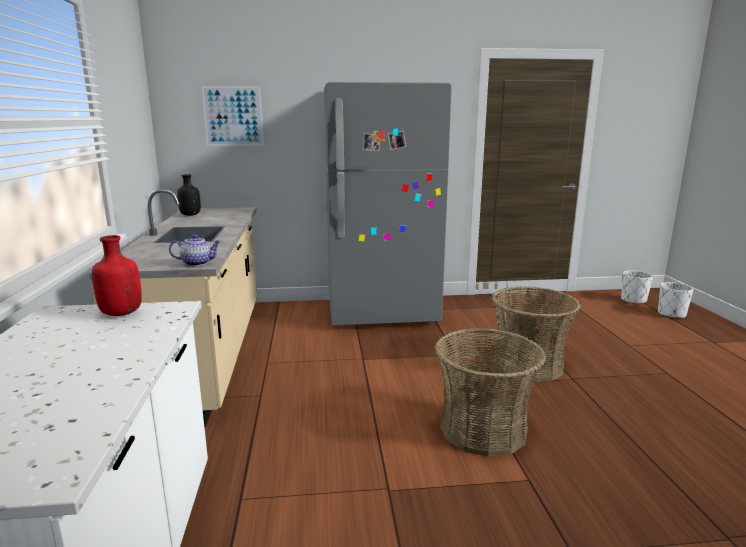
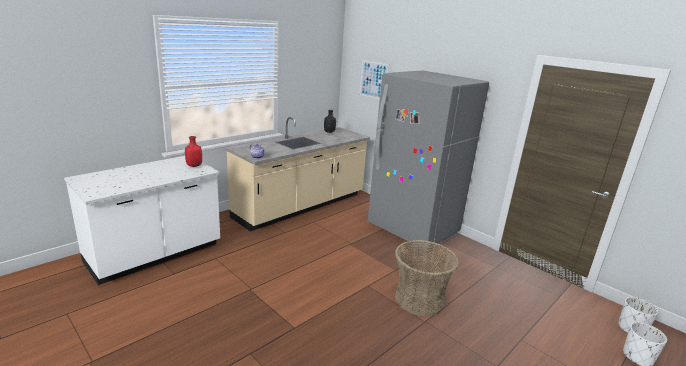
camera: 50 degrees right, 5 degrees up
basket [435,328,546,457] -> none

